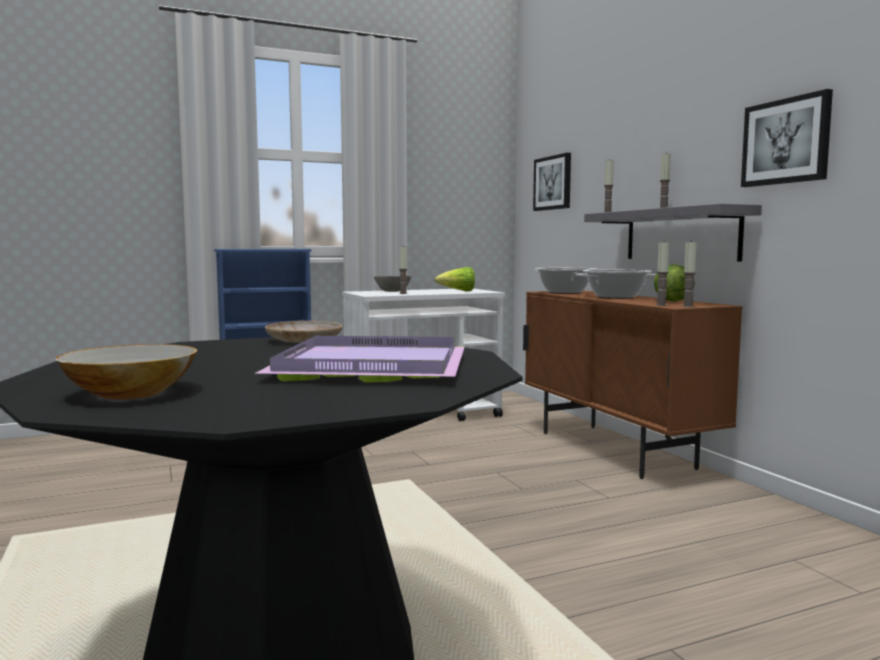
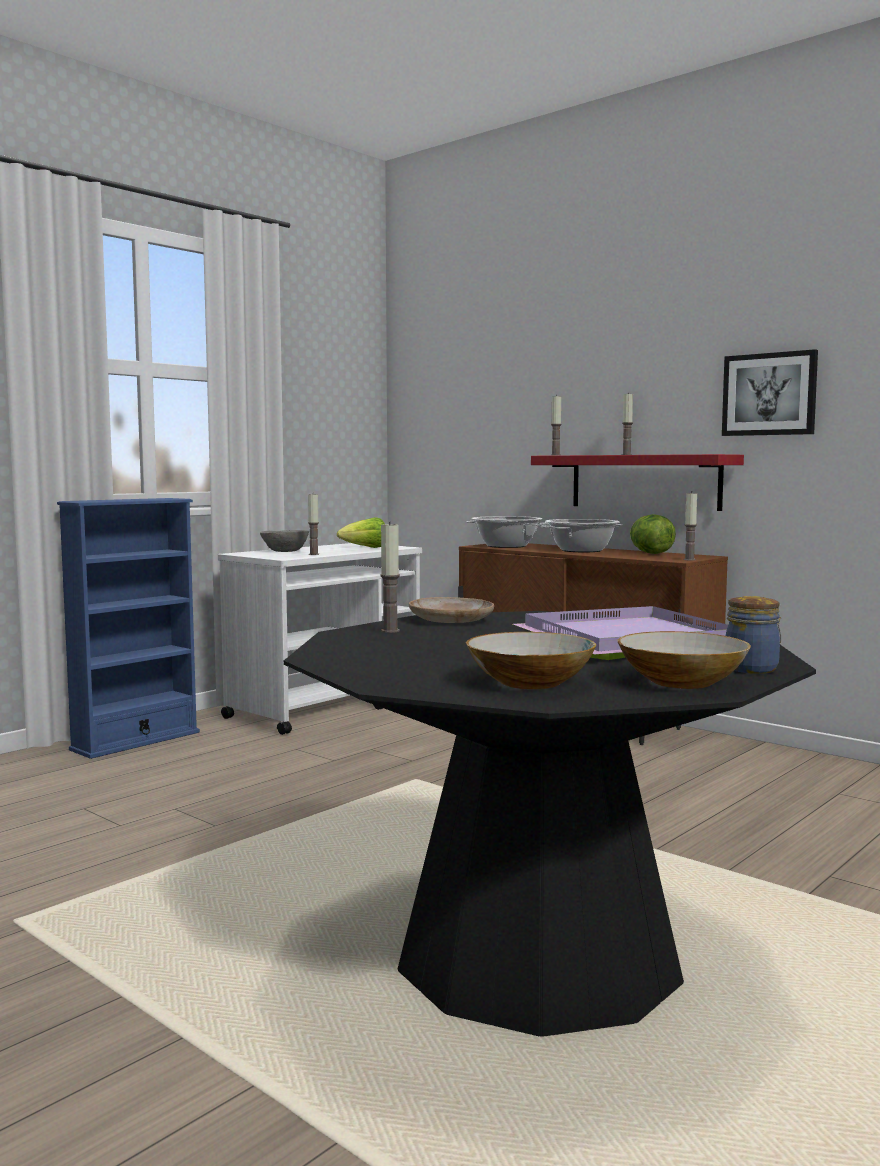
camera: 25 degrees left, 0 degrees up
picture [533,153,571,211] -> none
grey shelf [584,203,762,261] -> red shelf [531,454,744,511]
candle [656,242,669,306] -> candle moved to [380,521,400,633]
none -> bowl [618,631,751,689]
none -> jar [726,596,781,674]

